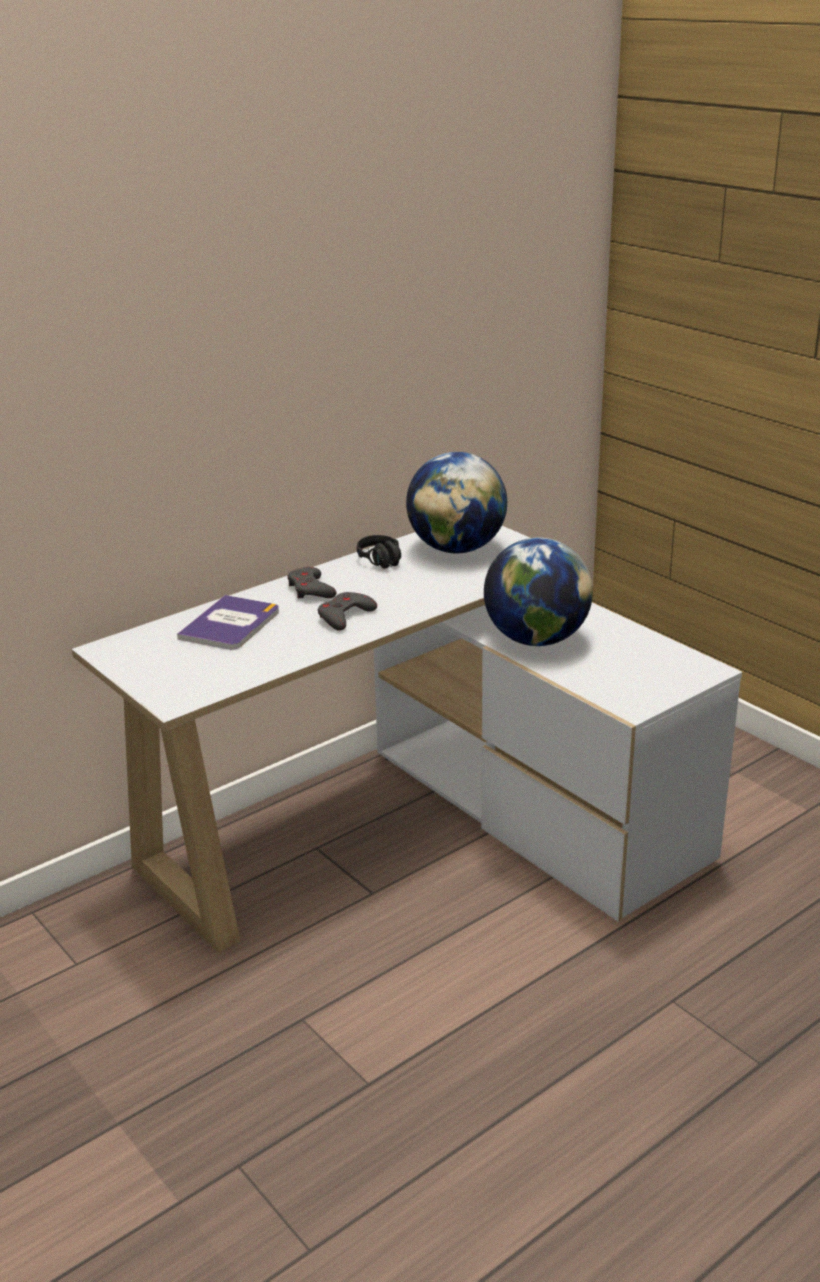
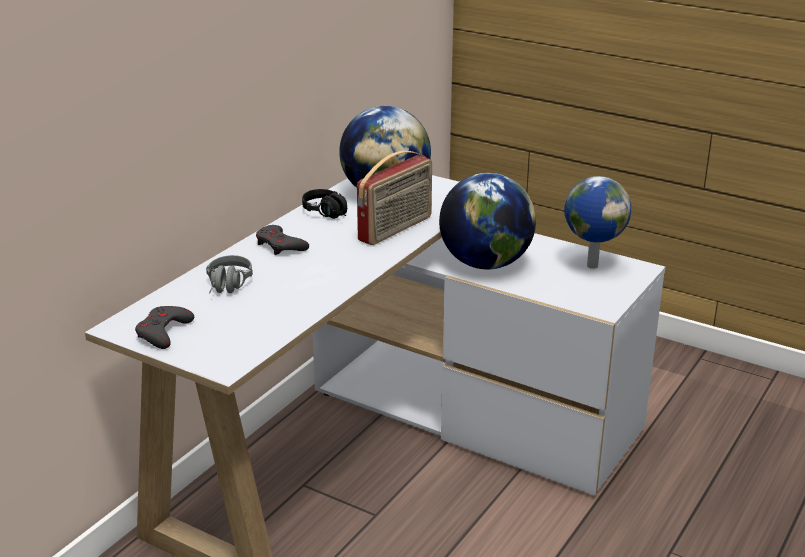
camera: 20 degrees left, 0 degrees up
book [177,595,279,650] -> grey headphones [206,255,253,293]
grey game controller [318,592,377,631] -> grey game controller moved to [135,306,194,349]
none -> radio [357,151,432,245]
none -> globe [564,176,631,269]

